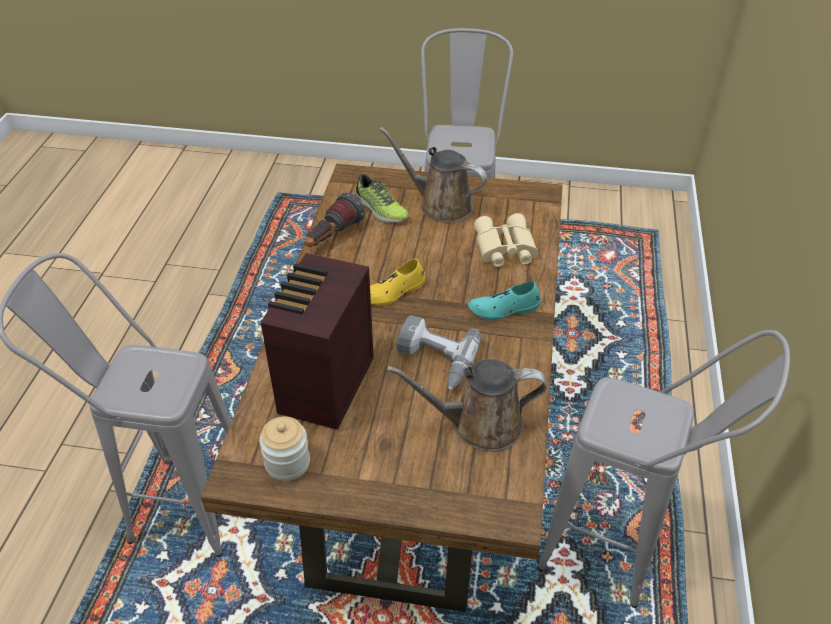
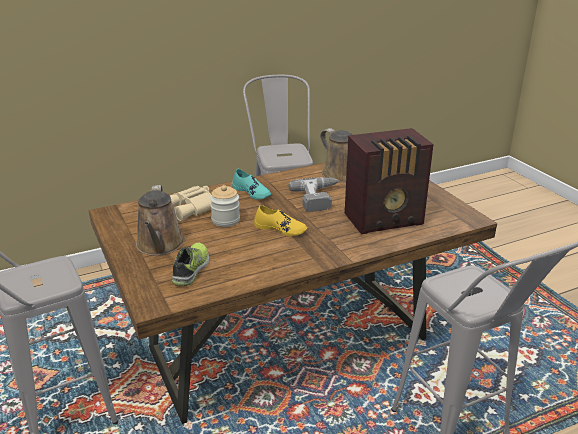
camera: 125 degrees left, 15 degrees down
jar [259,416,310,481] -> jar moved to [210,185,240,227]
flashlight [304,193,365,247] -> none

